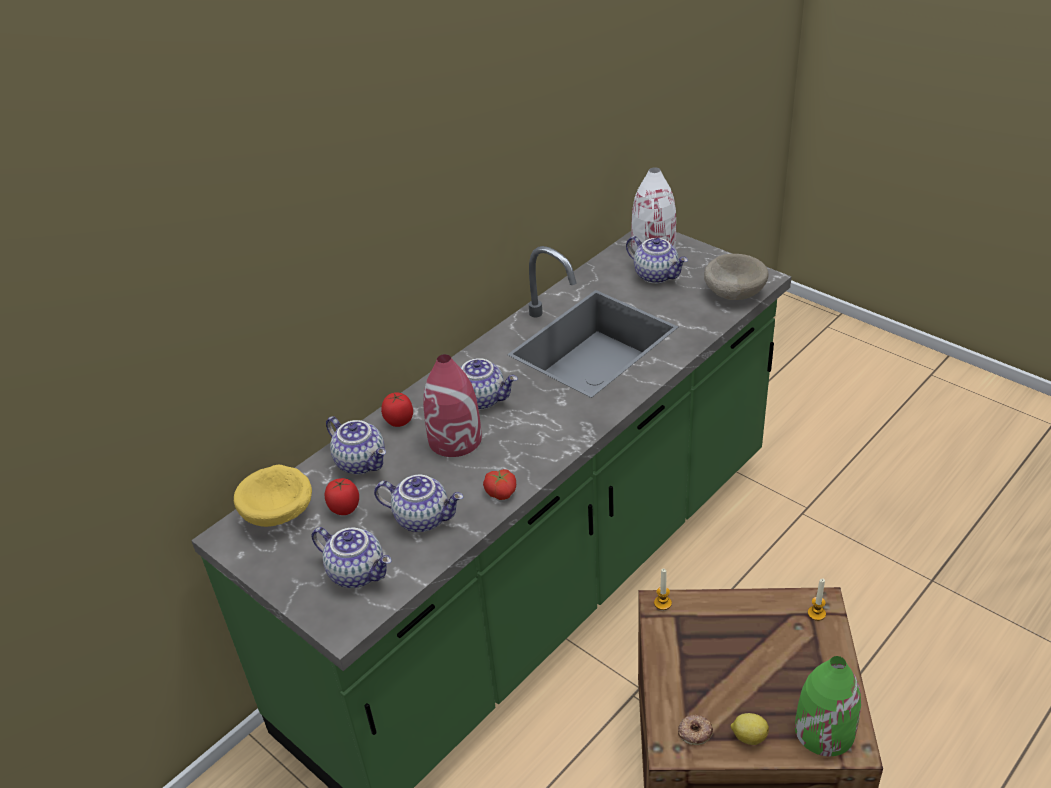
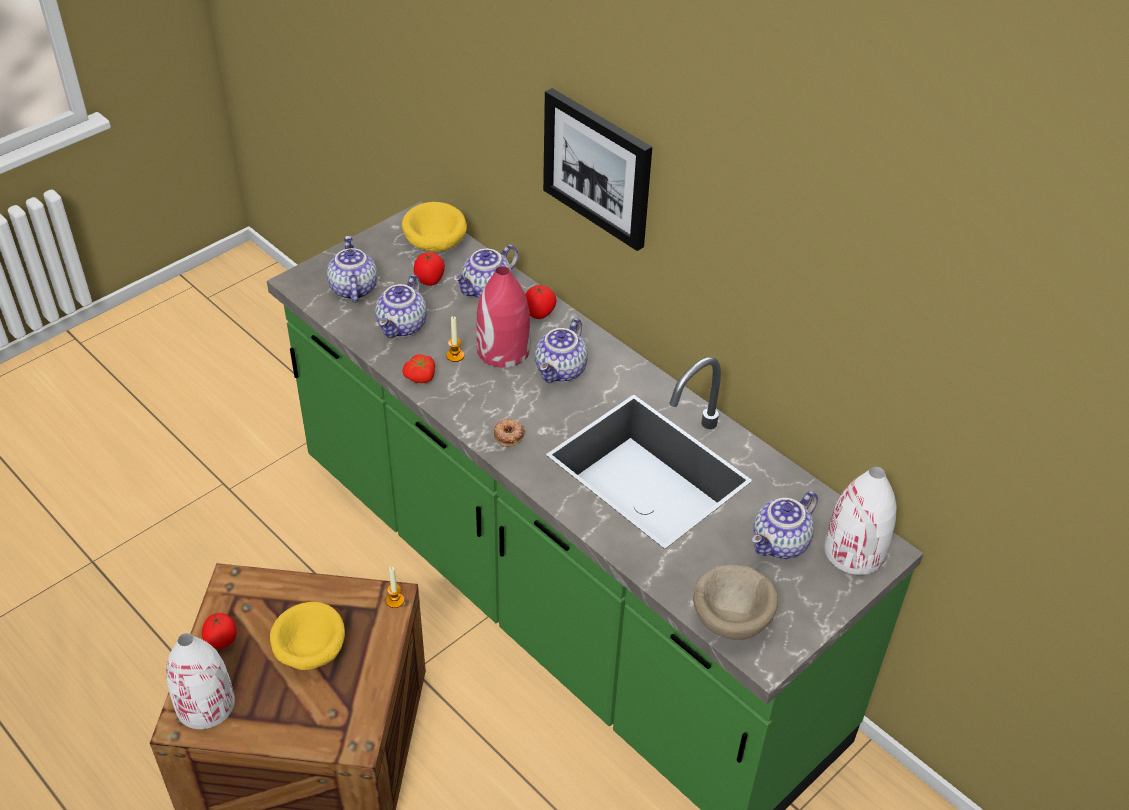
camera: 90 degrees right, 5 degrees up
teapot [312,527,391,588] -> teapot turned 135 degrees clockwise [327,236,377,303]
donut [678,714,713,745] -> donut moved to [494,419,525,447]
lemon [730,713,769,745] -> tomato [202,613,237,649]
green vase [795,656,861,756] -> white vase [166,633,235,729]
candle [808,578,826,621] -> candle moved to [446,316,464,362]
none -> yellow bowl [270,602,345,670]
none -> picture [543,88,652,251]

